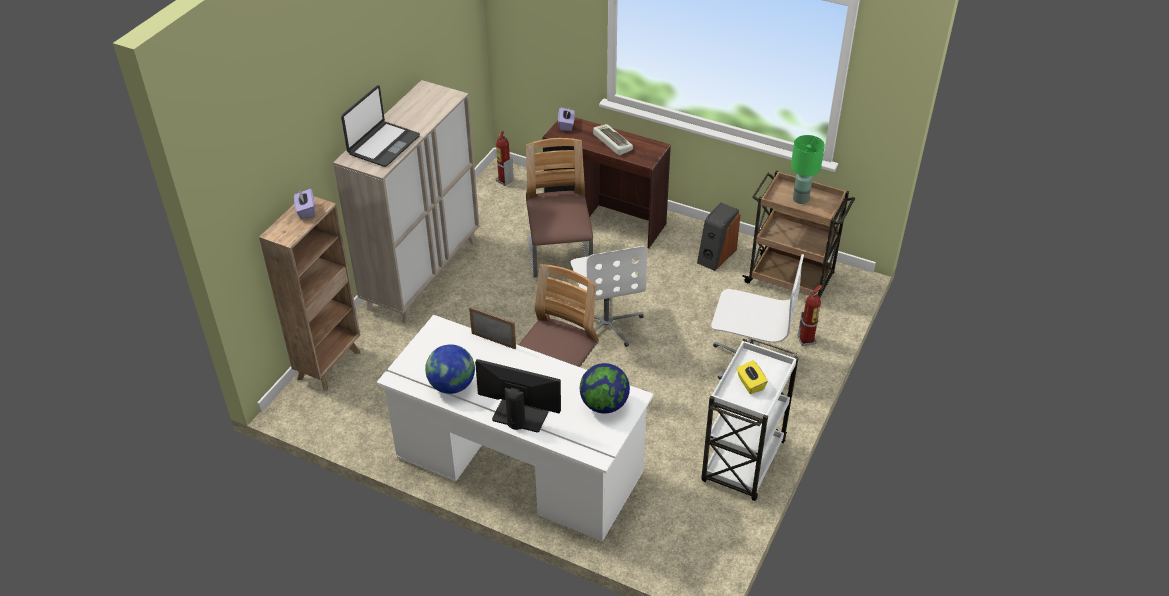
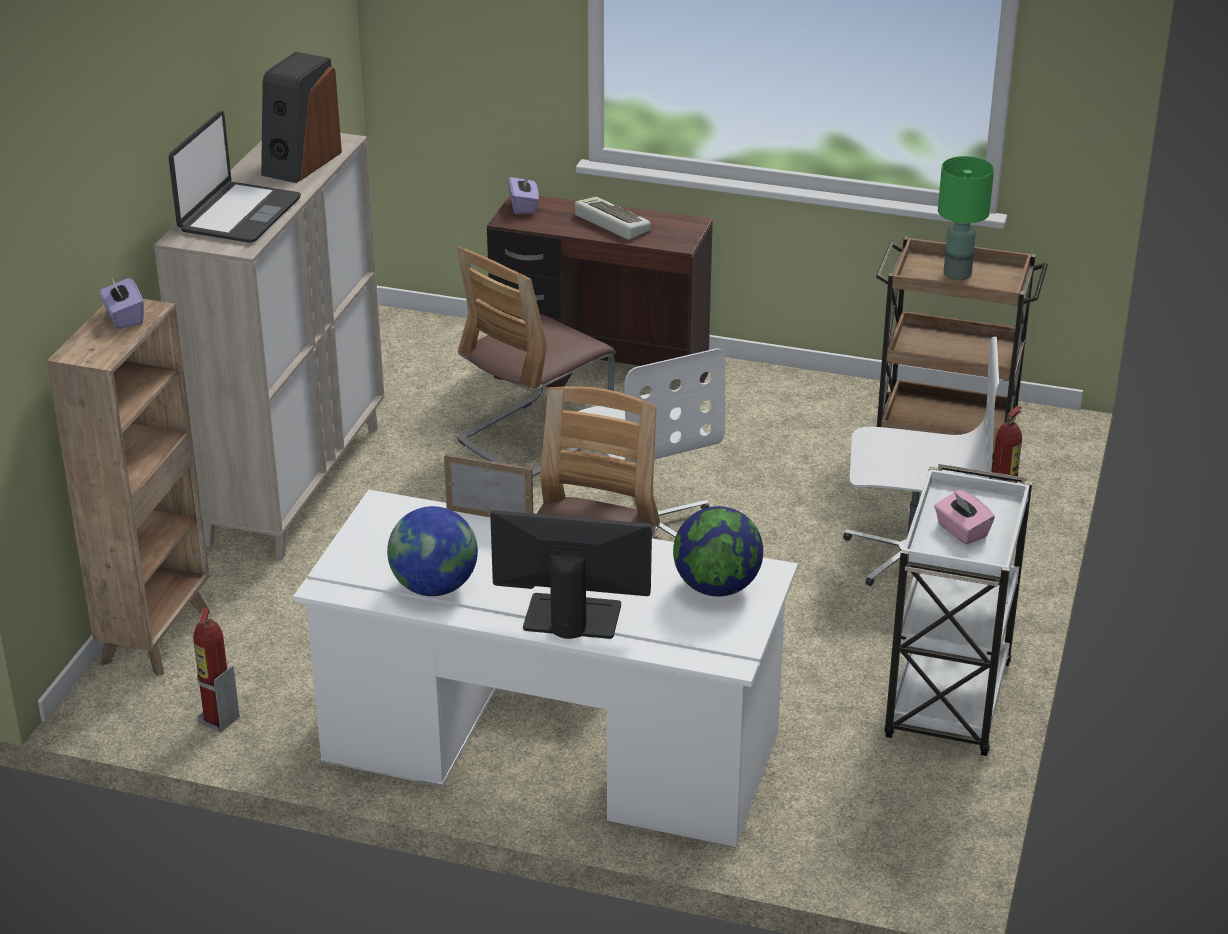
camera: 10 degrees left, 10 degrees down
fire extinguisher [496,131,514,186] -> fire extinguisher moved to [193,608,240,733]
chair [526,138,593,278] -> chair turned 120 degrees counterclockwise [457,246,616,477]
speaker [697,202,740,271] -> speaker moved to [261,52,342,183]
yellow tissue box [737,360,768,394] -> pink tissue box [934,490,995,545]

